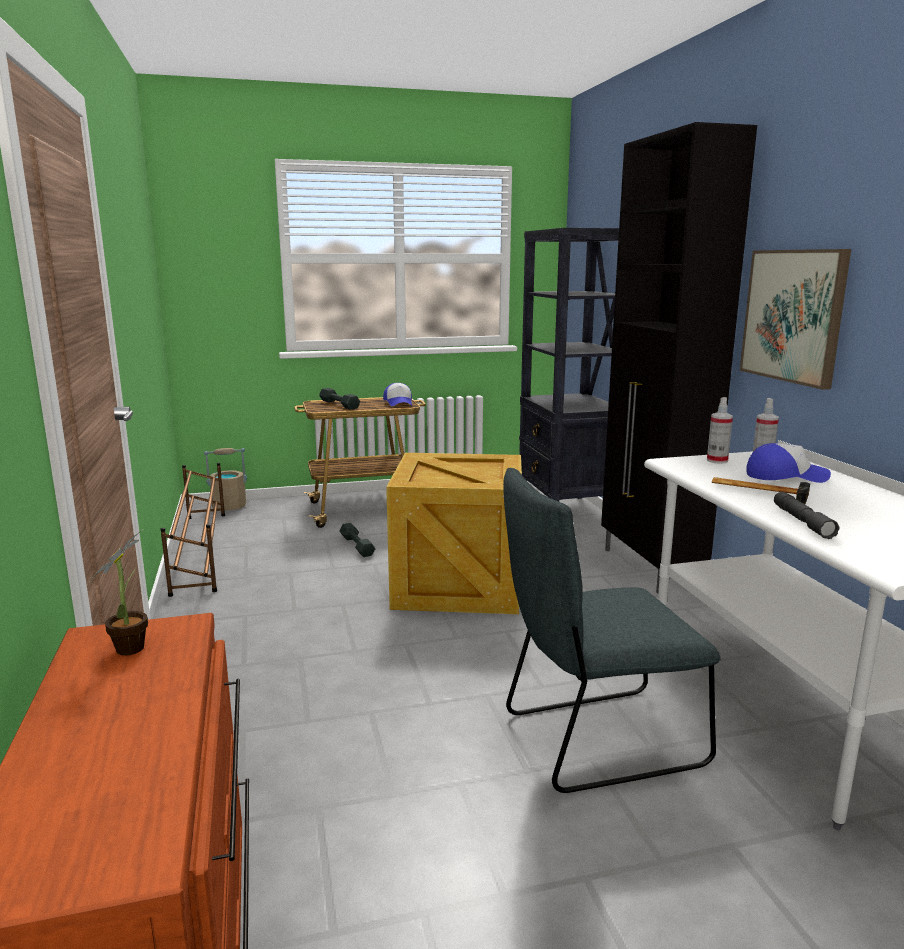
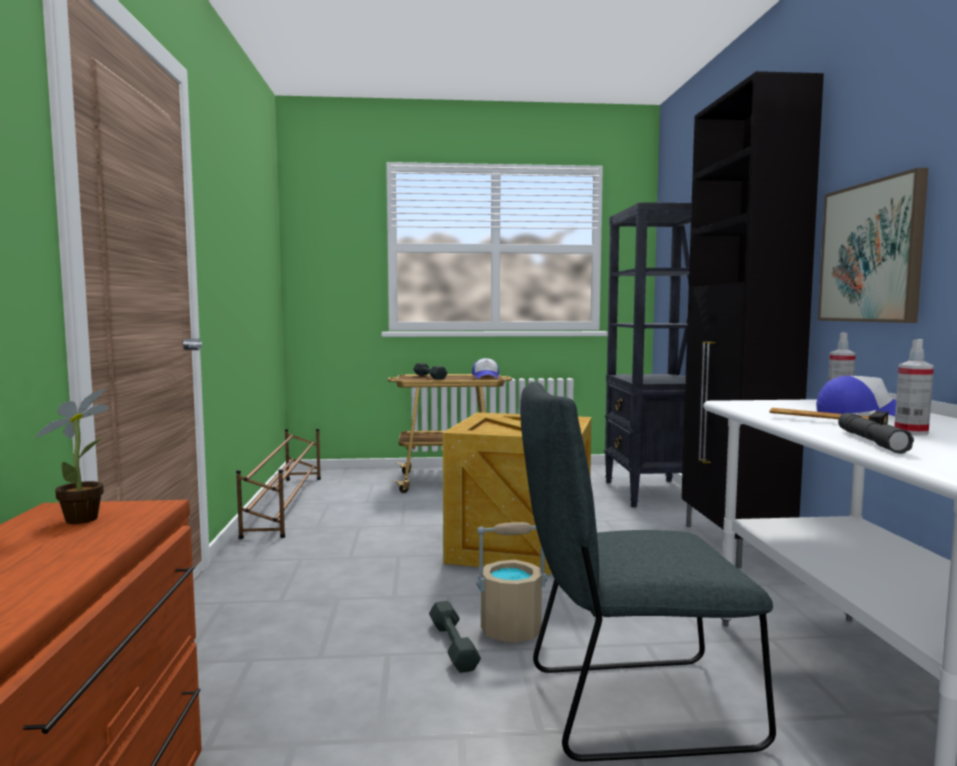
camera: 10 degrees right, 10 degrees down
beige bucket [204,448,247,510] -> beige bucket moved to [476,522,547,642]
grey dumbbell [339,523,375,557] -> grey dumbbell moved to [429,601,481,673]
spray bottle [707,397,733,464] -> spray bottle moved to [894,339,934,435]

